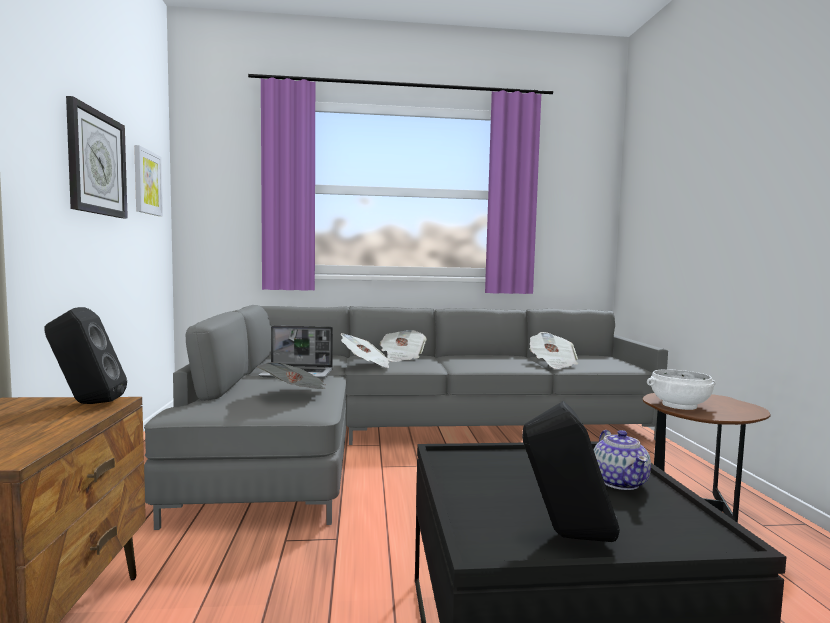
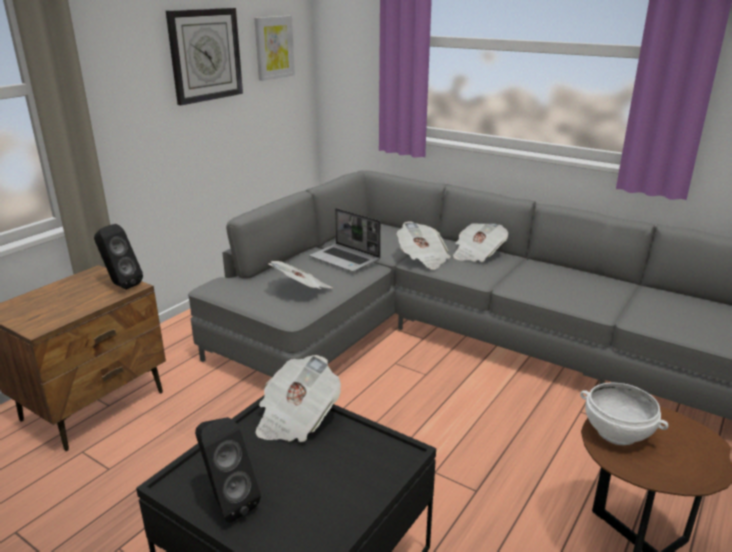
camera: 40 degrees right, 20 degrees up
newspaper [530,332,578,369] -> newspaper moved to [255,355,341,442]
teapot [594,430,651,490] -> none

